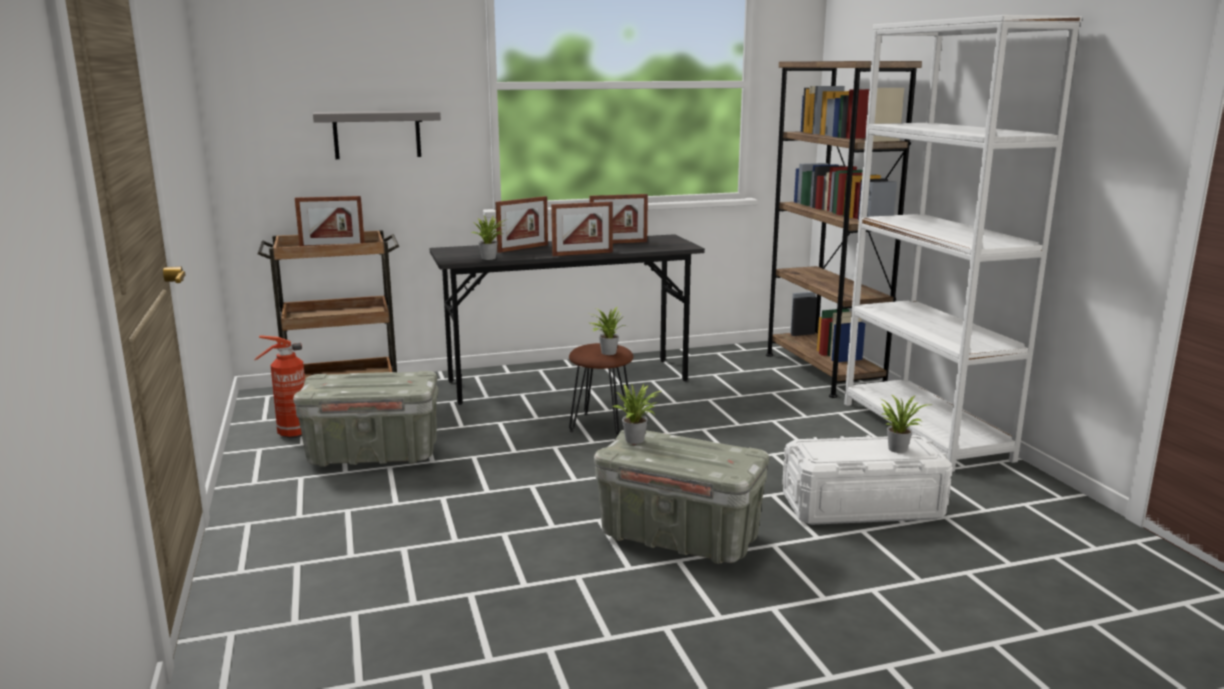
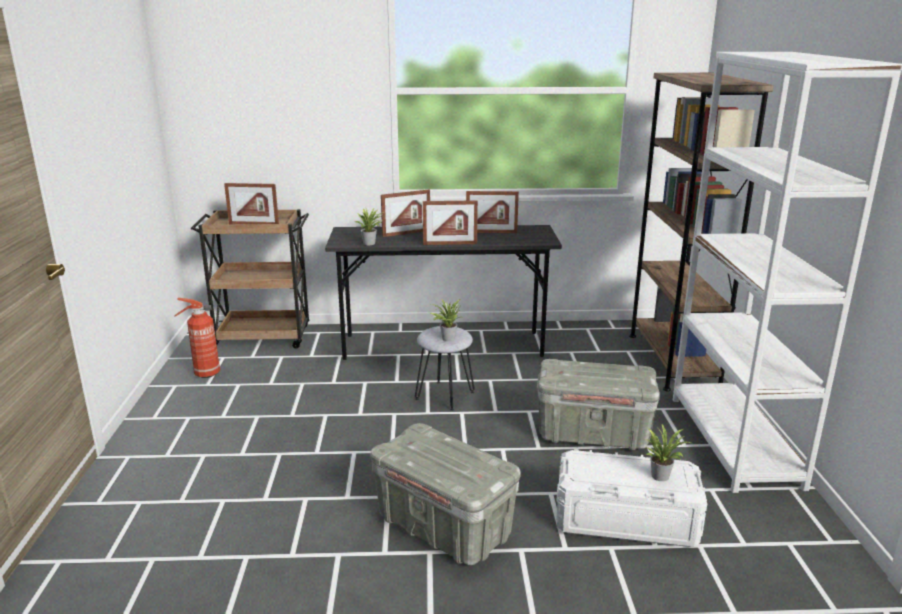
camera: 15 degrees right, 5 degrees up
grey storage box [293,371,439,467] -> grey storage box moved to [537,359,660,451]
grey shelf [313,110,441,159] -> none
brown stool [569,343,634,437] -> grey stool [415,326,475,411]
potted plant [612,384,661,444] -> none

